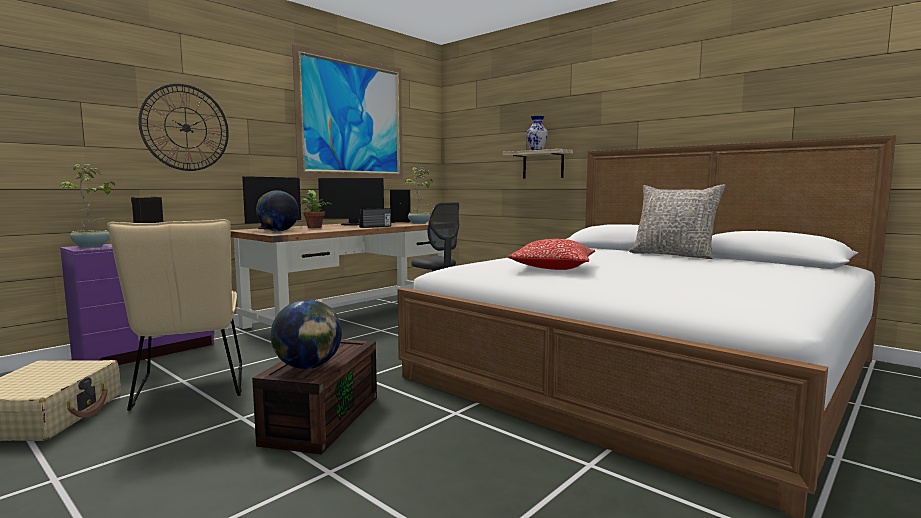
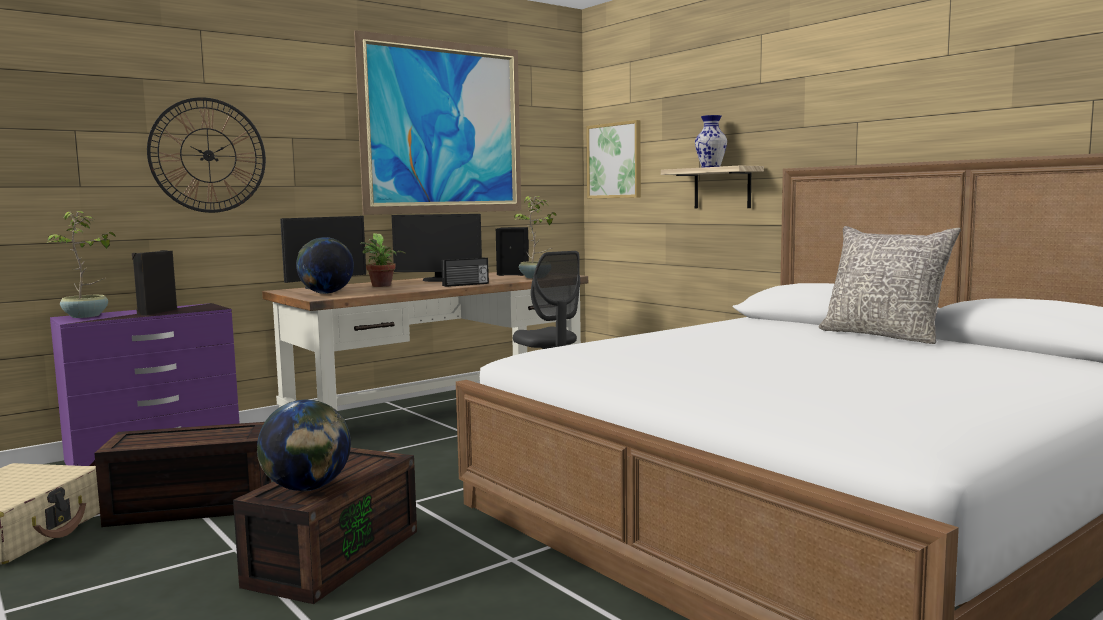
camera: 10 degrees right, 0 degrees up
beige chair [107,219,242,411] -> brown storage box [94,422,271,527]
pillow [507,239,595,270] -> none
none -> picture [586,120,641,198]

